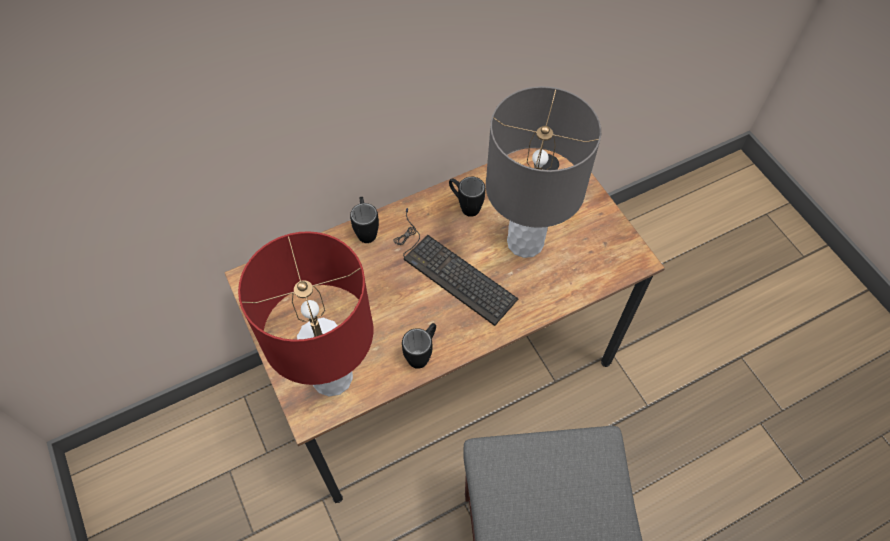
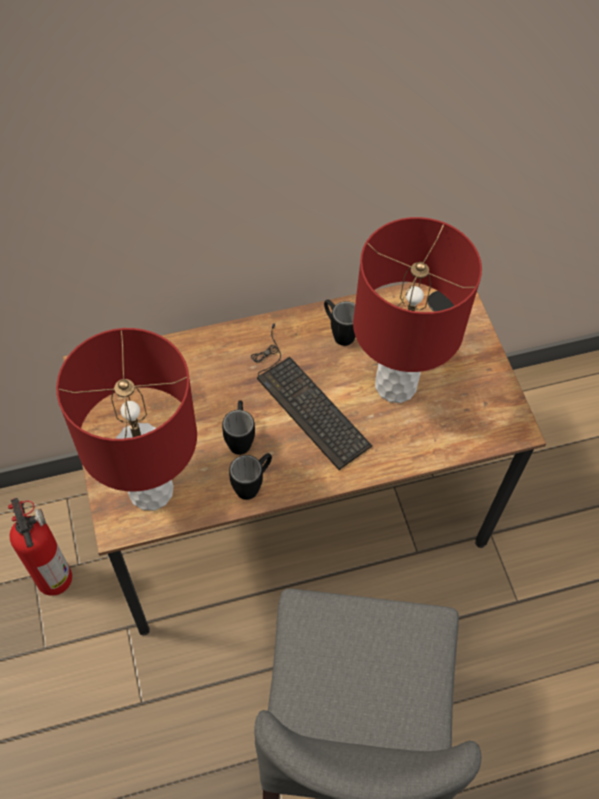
camera: 10 degrees right, 0 degrees up
black mug [350,197,379,243] -> black mug moved to [222,400,255,455]
grey table lamp [486,86,601,258] -> red table lamp [353,217,482,403]
none -> fire extinguisher [8,498,72,596]

